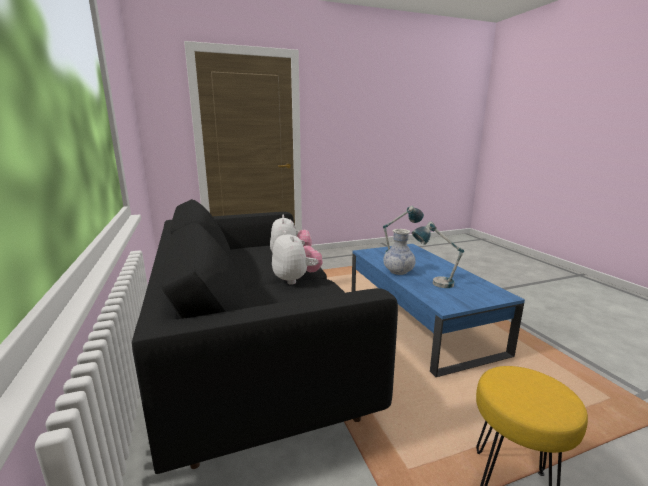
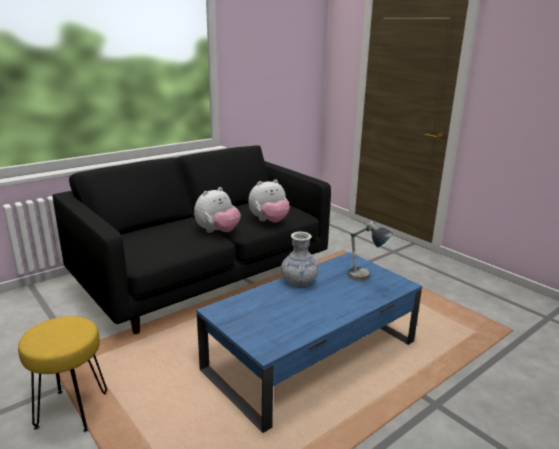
camera: 70 degrees right, 5 degrees up
table lamp [412,222,464,288] -> none

